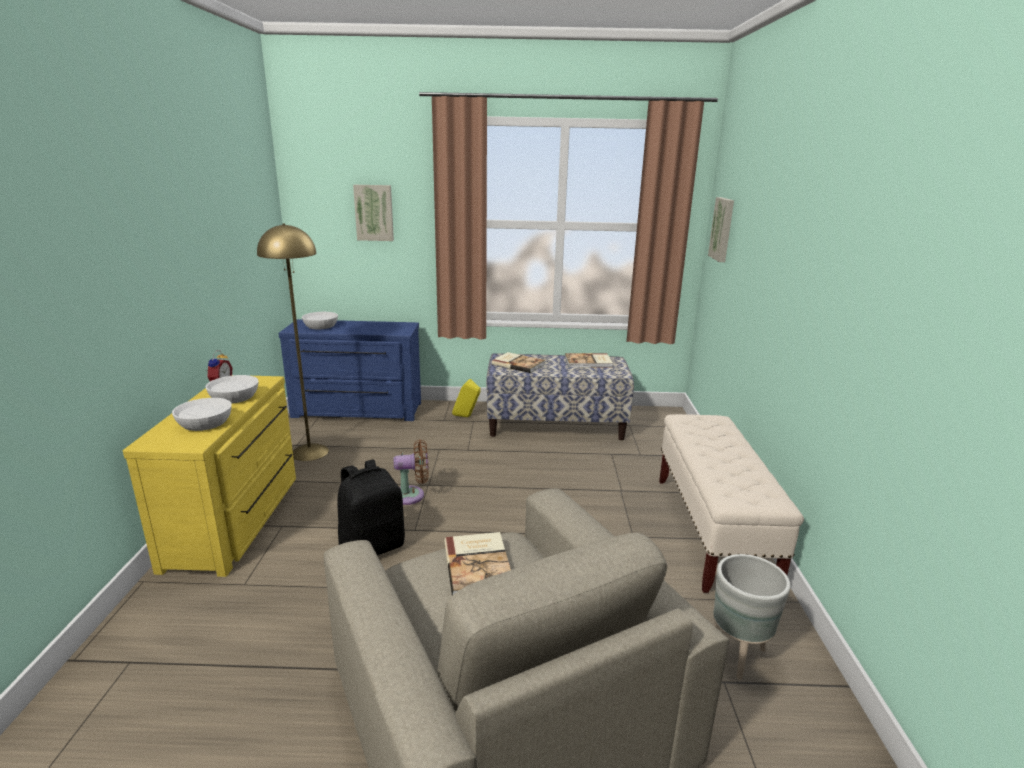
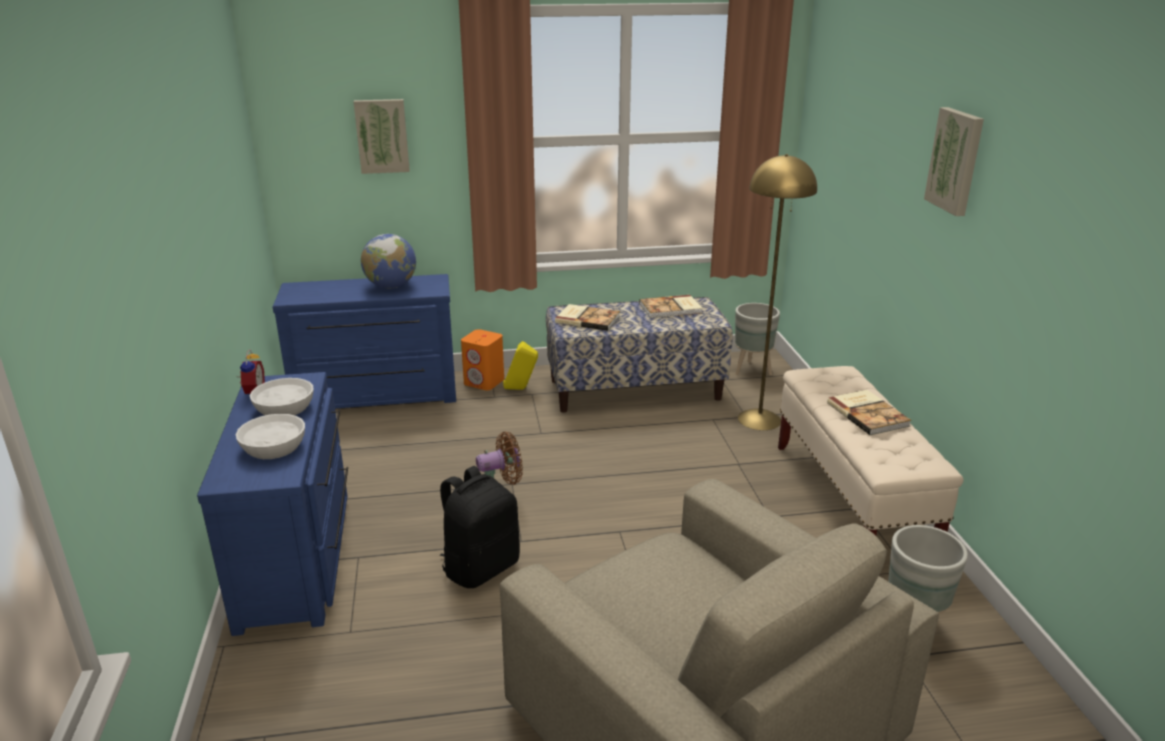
camera: 10 degrees left, 5 degrees up
yellow dresser [123,376,296,577] -> blue dresser [197,372,348,636]
yellow floor lamp [257,223,329,461] -> yellow floor lamp moved to [738,154,817,430]
white bowl [302,312,338,329] -> none
book [444,532,511,595] -> book moved to [827,390,911,435]
picture [708,197,734,262] -> picture moved to [924,107,984,216]
none -> globe [361,234,416,288]
none -> orange speaker [461,329,504,390]
none -> grey planter [735,303,780,375]

